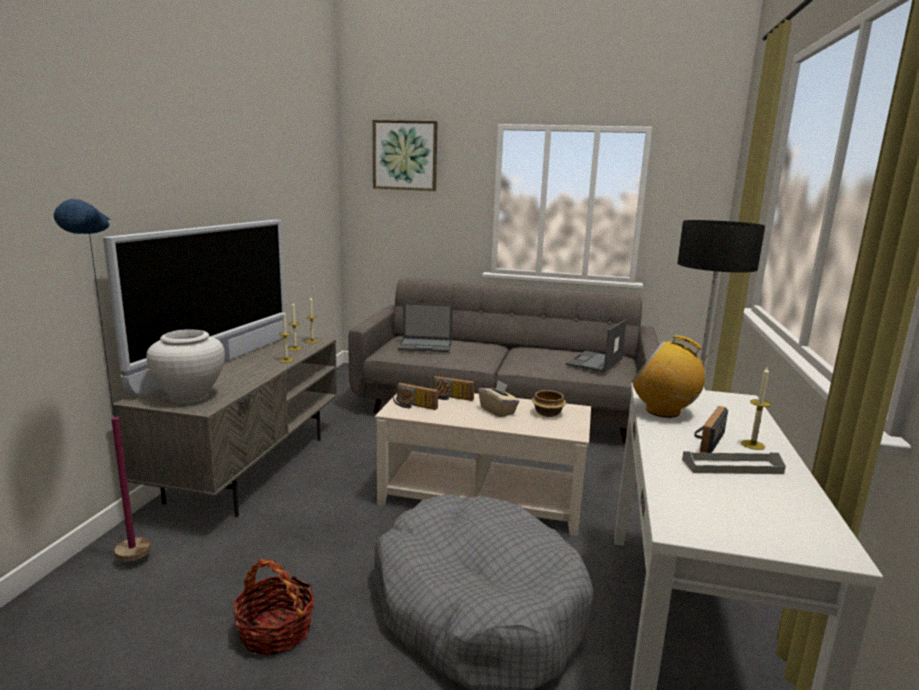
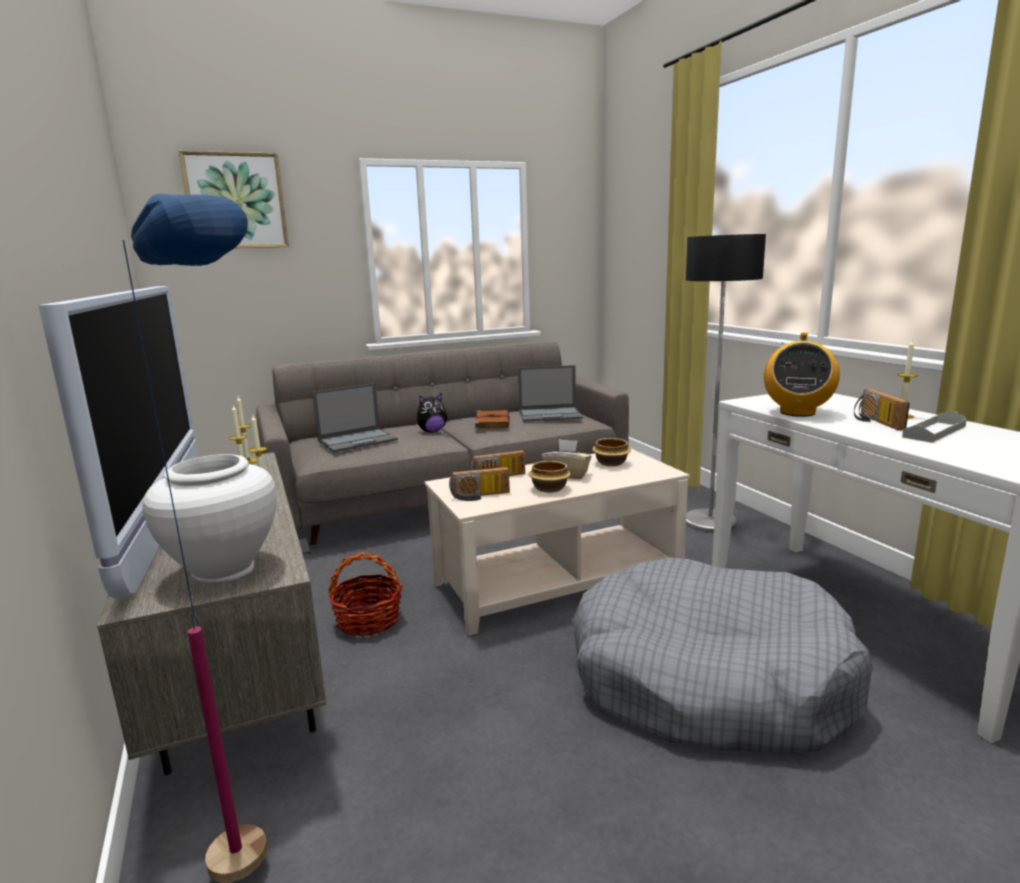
camera: 35 degrees left, 0 degrees up
basket [233,558,315,656] -> basket moved to [328,552,403,636]
laptop [566,319,627,373] -> laptop turned 90 degrees counterclockwise [518,365,583,422]
radio [632,335,712,418] -> radio turned 60 degrees counterclockwise [764,332,840,417]
none -> plush toy [417,394,447,432]
none -> brown book [474,410,510,429]
none -> bowl [528,461,571,493]

